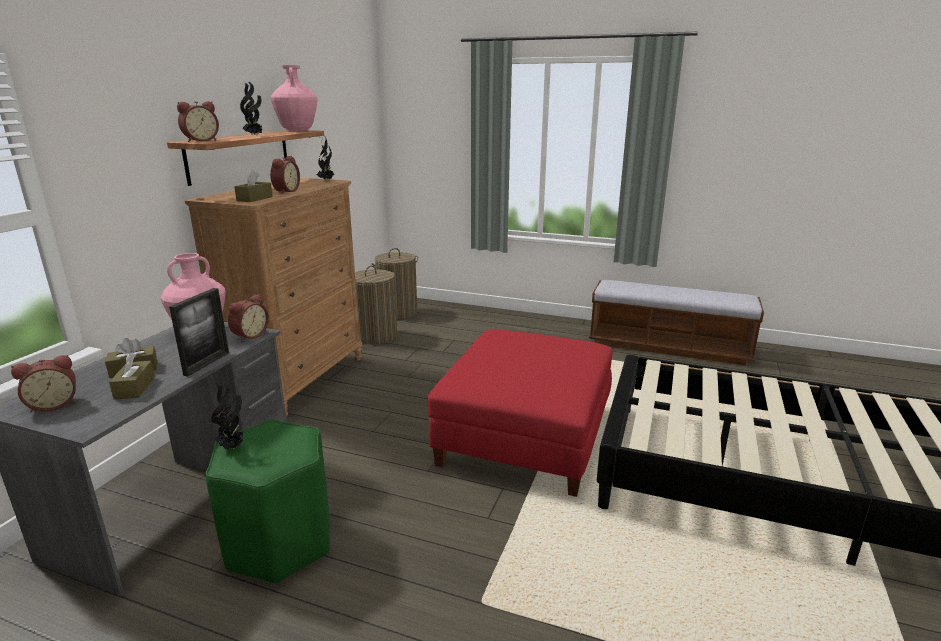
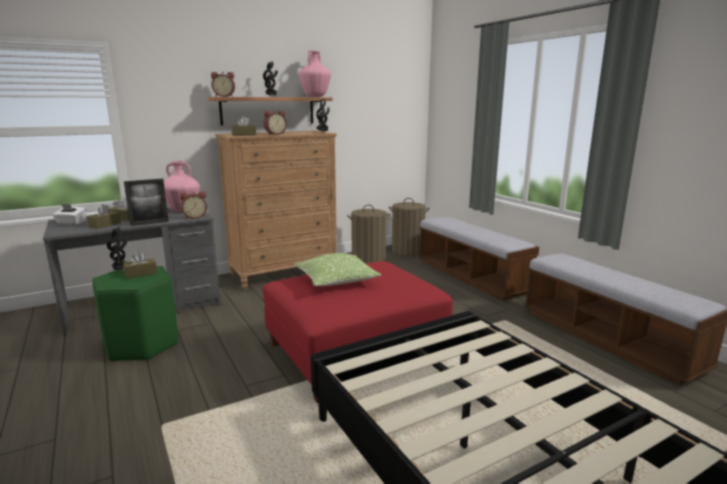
camera: 40 degrees right, 5 degrees down
alarm clock [11,355,76,412] -> white tissue box [52,204,86,225]
none -> brown tissue box [123,251,157,279]
none -> pillow [295,253,381,286]
none -> bench [419,217,539,301]

